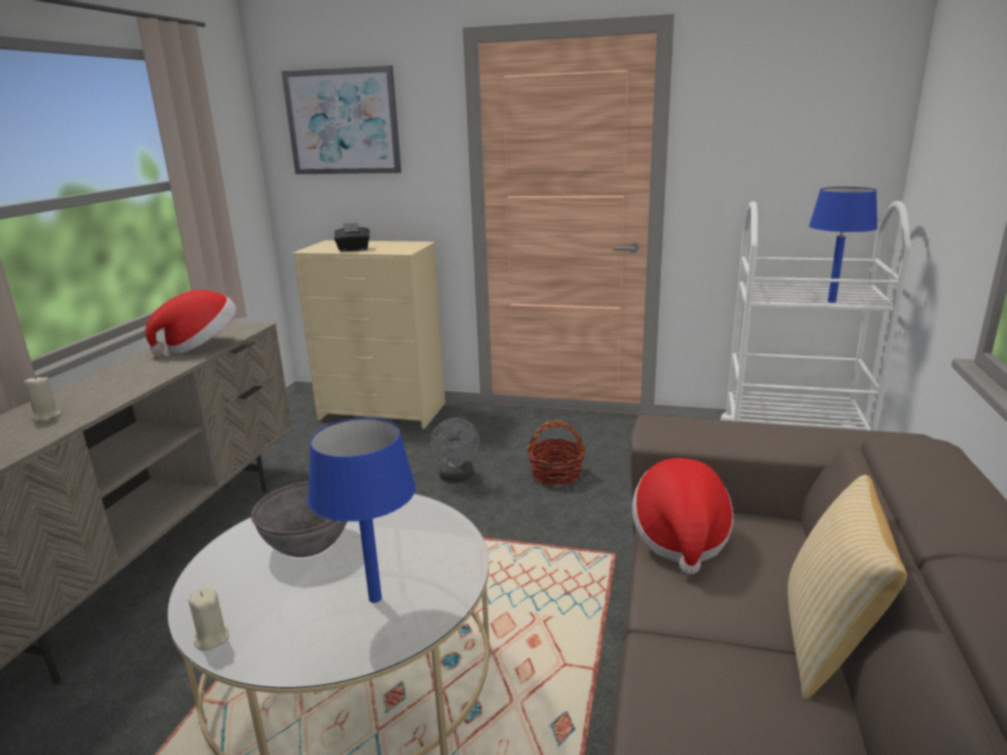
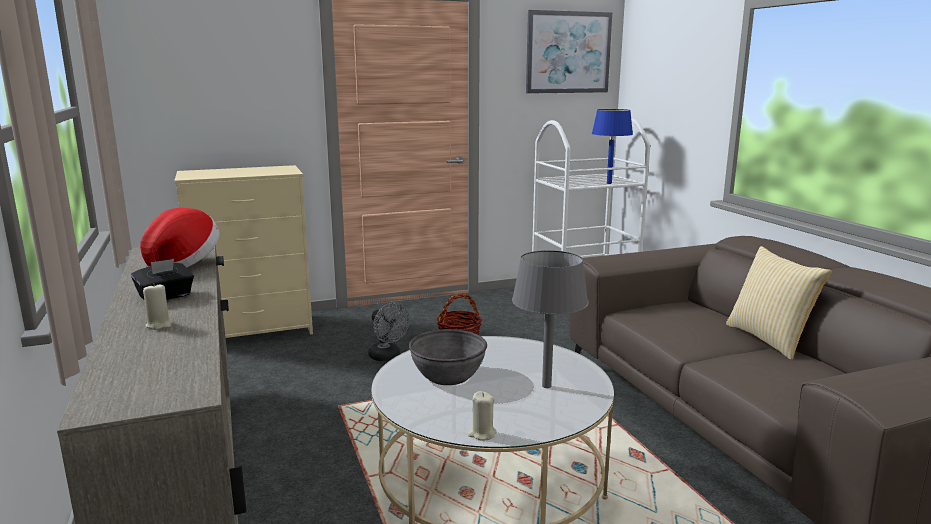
camera: 35 degrees left, 5 degrees down
picture [281,65,401,174] -> picture moved to [526,10,612,94]
blue table lamp [307,418,416,603] -> grey table lamp [512,250,589,388]
black tissue box [334,223,370,251] -> black tissue box moved to [131,259,194,300]
hat [632,458,733,575] -> none

